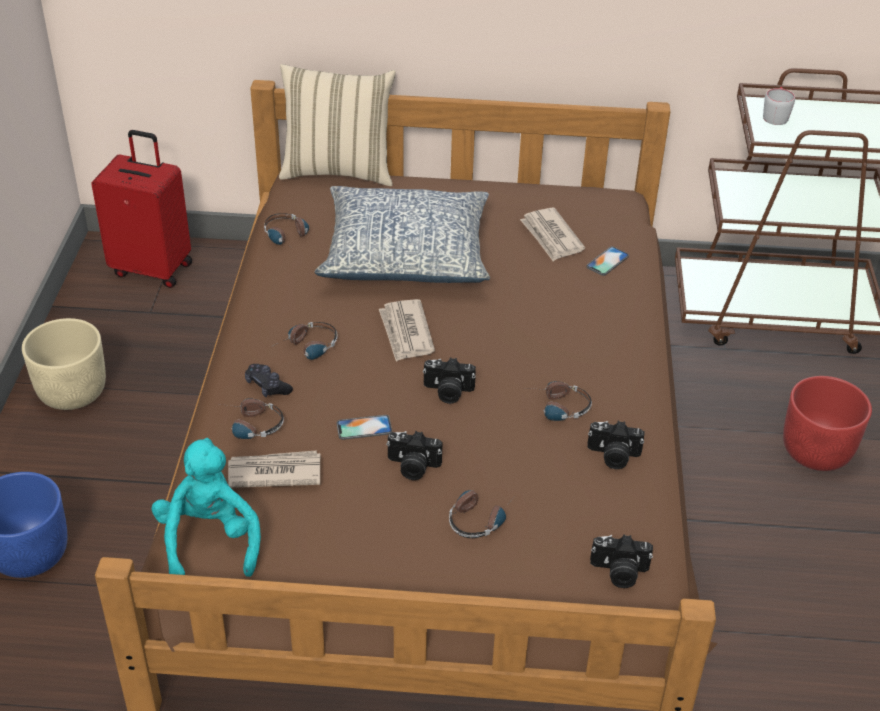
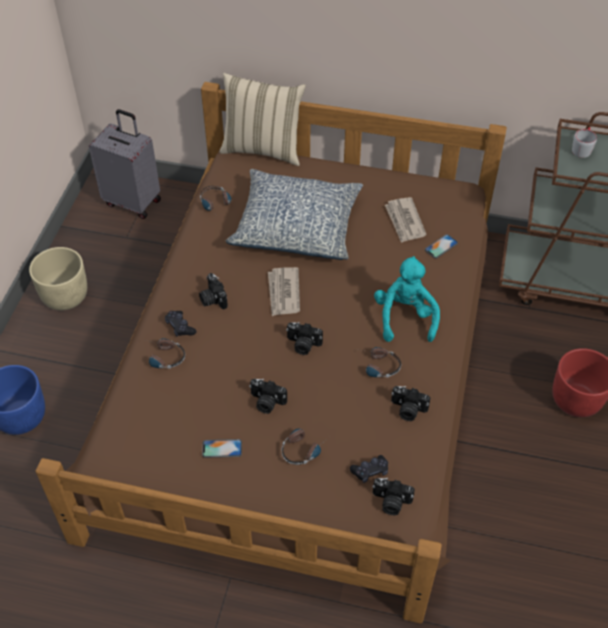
camera: 10 degrees right, 10 degrees up
red suitcase [91,130,192,288] -> grey suitcase [89,109,161,219]
turquoise plush toy [152,438,261,577] -> turquoise plush toy moved to [374,256,440,342]
newspaper [228,450,321,488] -> none
headphones [271,322,338,360] -> camera [199,273,228,309]
phone [337,415,392,440] -> phone moved to [202,439,242,458]
none -> black game controller [350,455,388,483]

